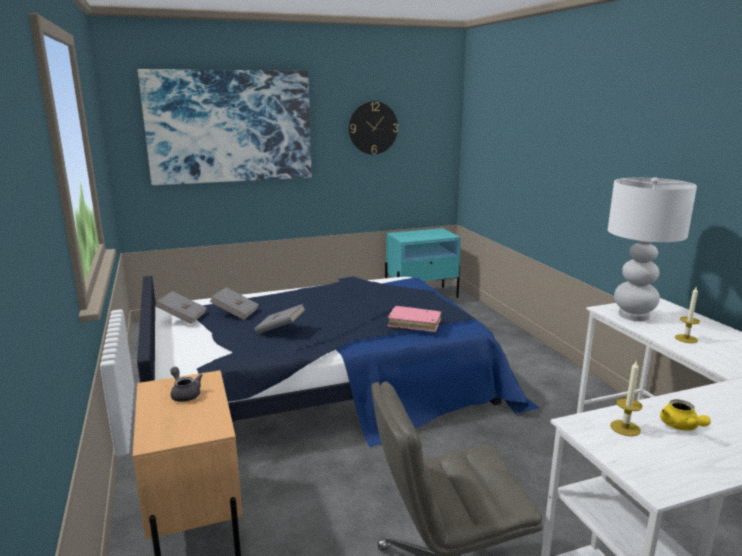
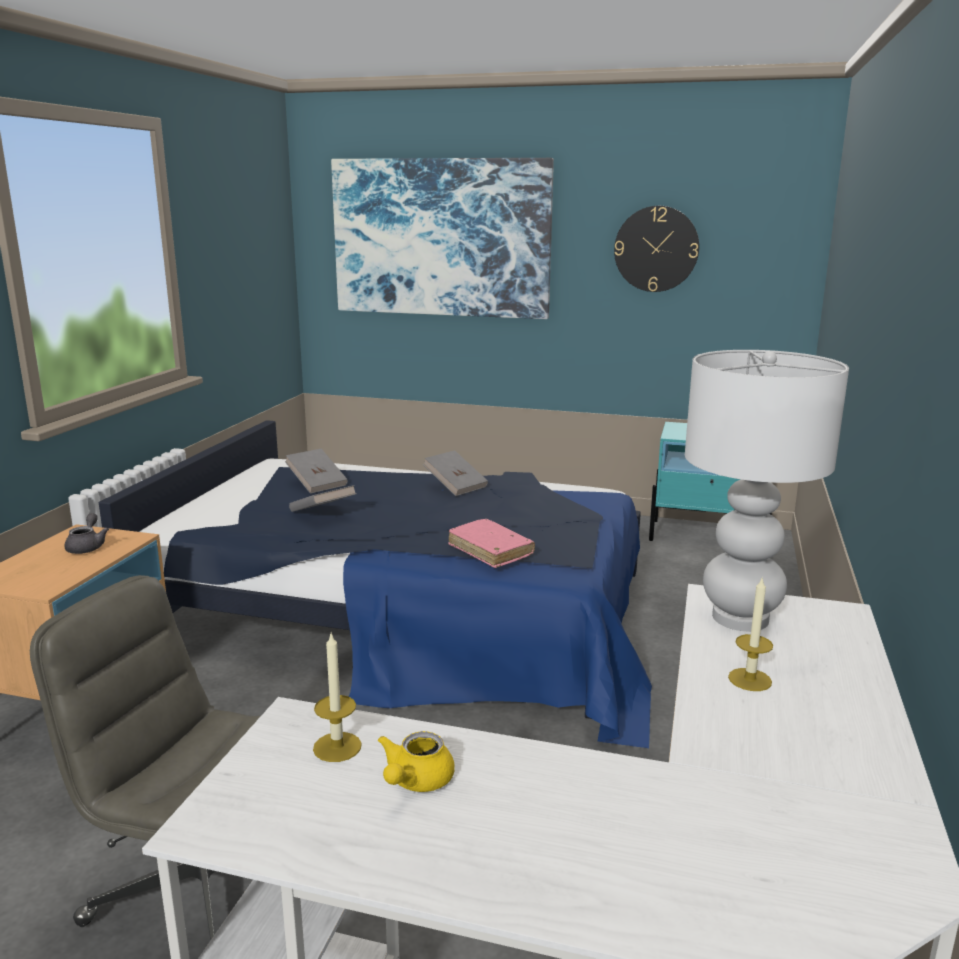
camera: 35 degrees right, 0 degrees up
grey book [155,291,207,324] -> grey book moved to [423,450,488,496]

